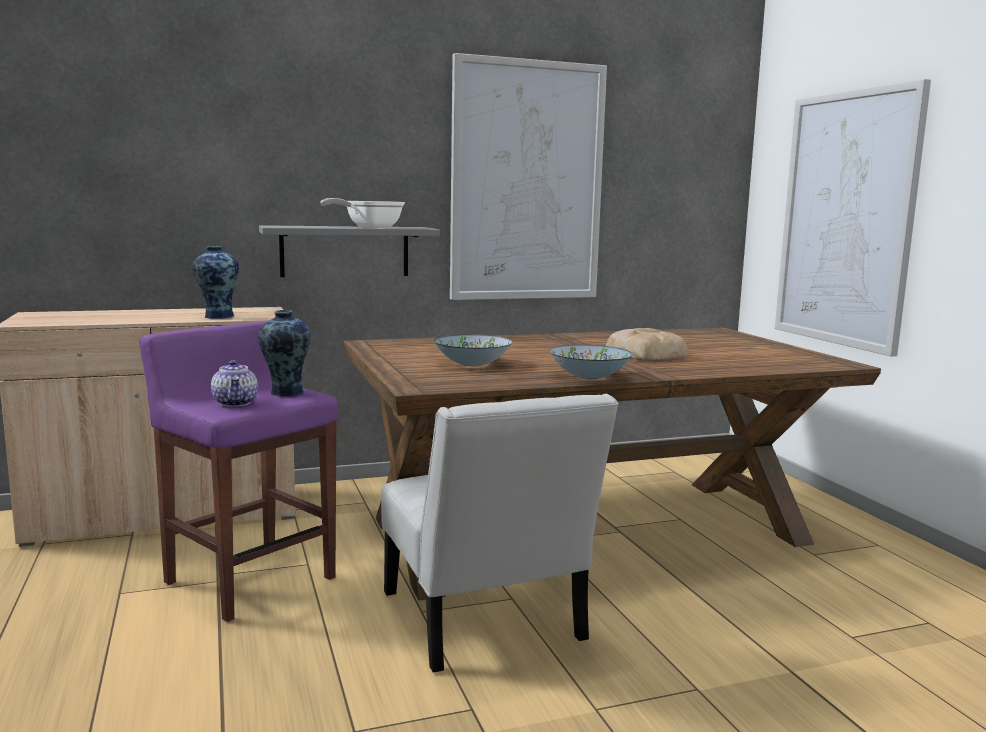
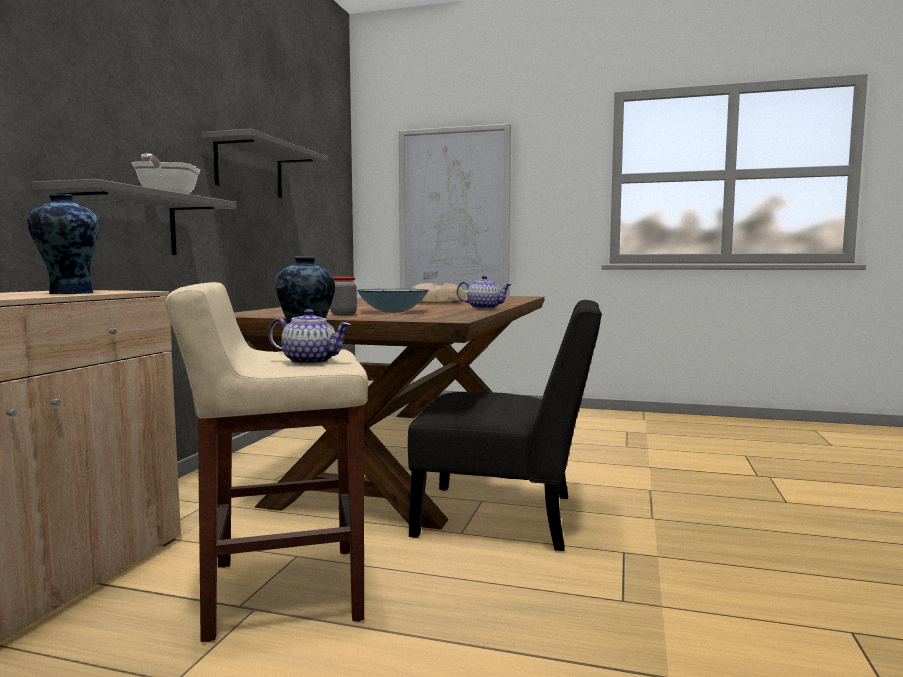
camera: 55 degrees left, 5 degrees down
purple stool [139,322,338,622] -> beige stool [165,282,368,642]
white chair [381,394,618,673] -> black chair [408,300,602,551]
picture [450,53,607,300] -> grey shelf [201,129,328,198]
bowl [549,345,633,379] -> teapot [456,275,512,309]
none -> jar [330,277,357,316]

